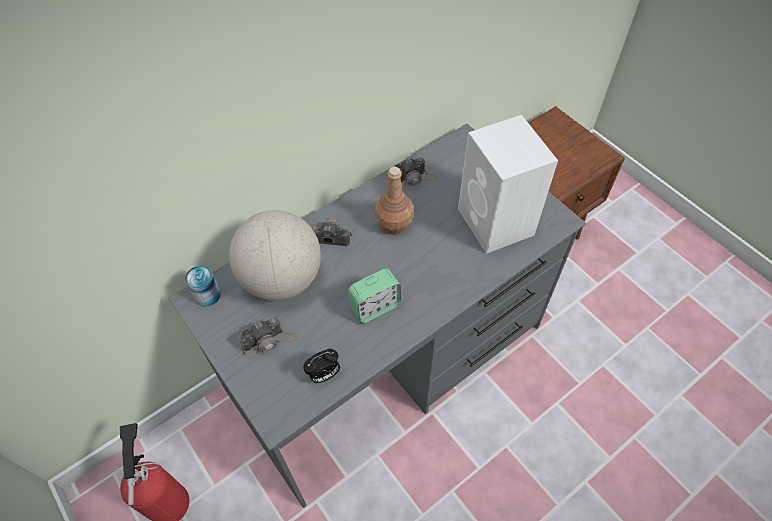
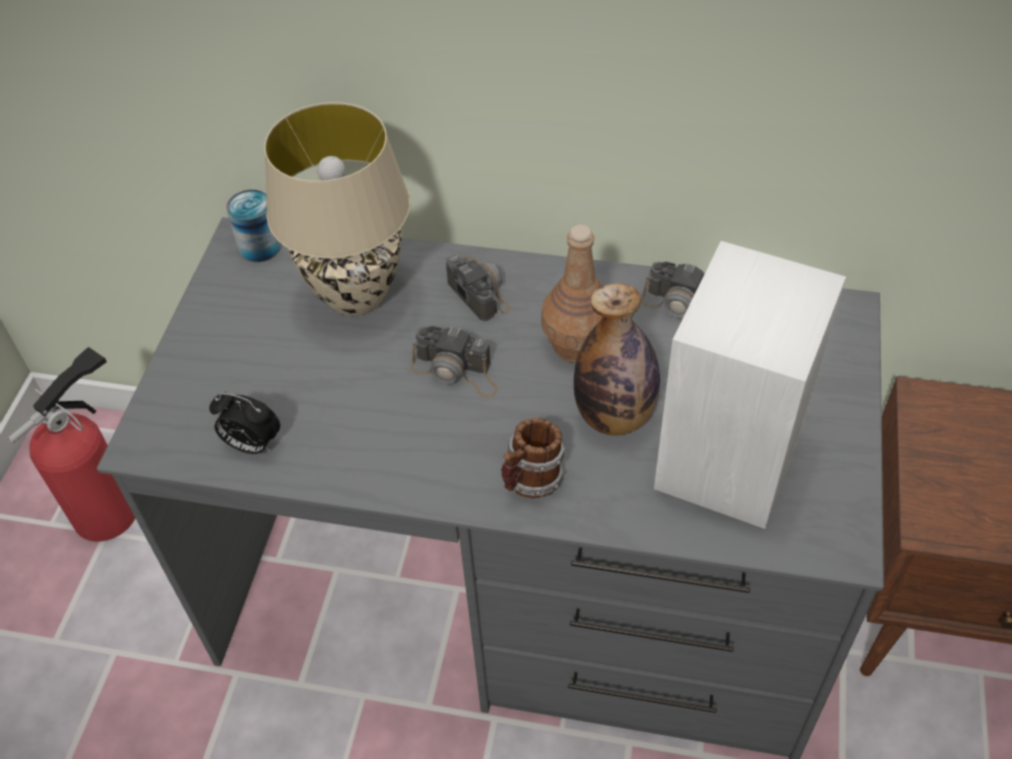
camera: 50 degrees right, 5 degrees down
globe [229,210,321,300] -> beige table lamp [264,102,410,316]
camera [238,317,298,359] -> camera moved to [410,326,498,397]
alarm clock [348,268,401,324] -> none
none -> mug [501,418,566,498]
none -> bottle [574,283,660,436]

